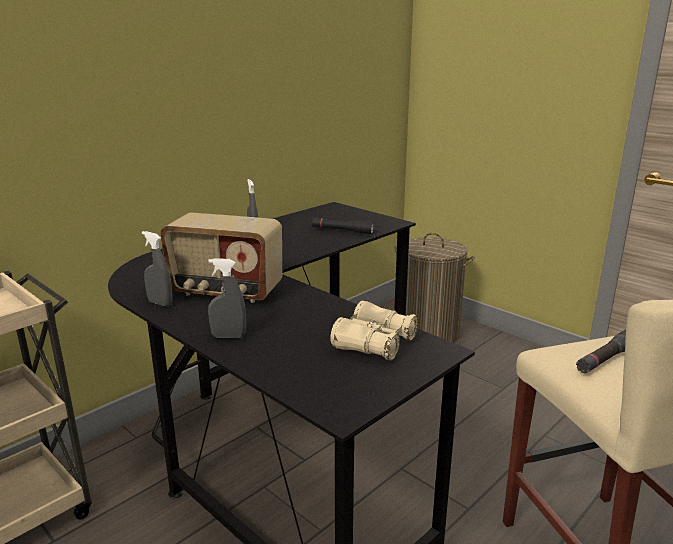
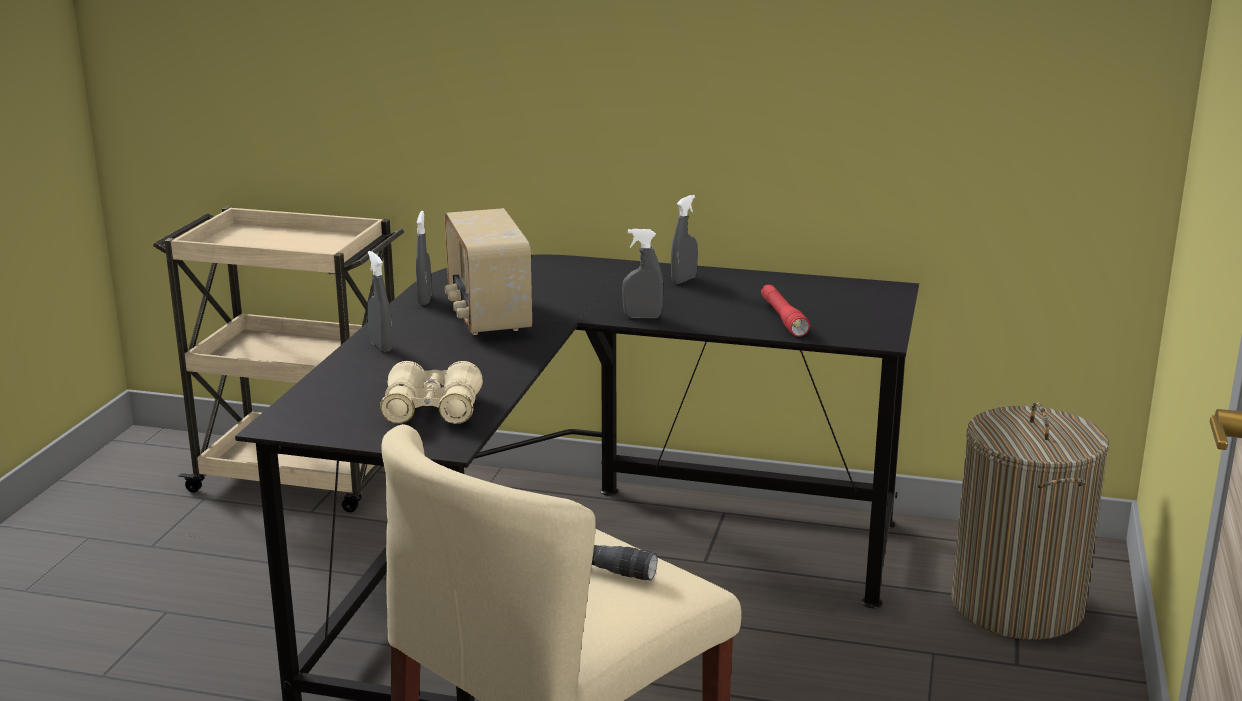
camera: 60 degrees right, 0 degrees up
black flashlight [312,218,374,234] -> red flashlight [761,285,810,337]
none -> grey spray bottle [622,229,663,318]

